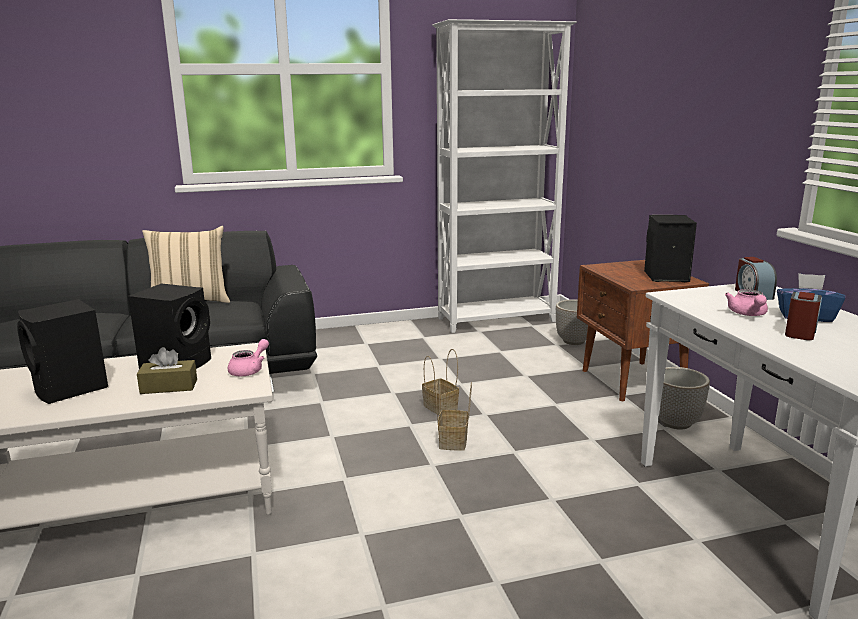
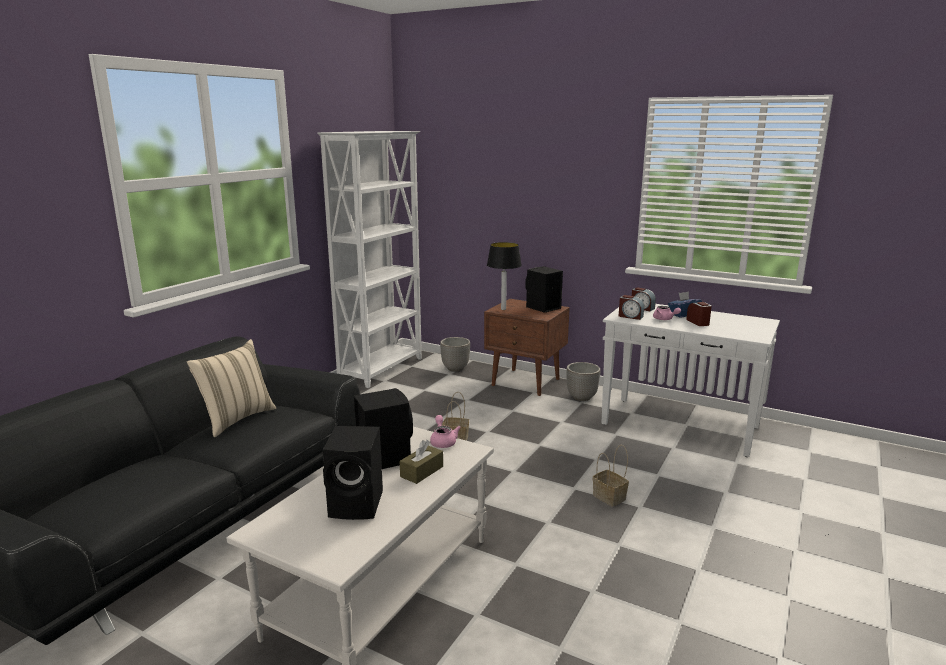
camera: 45 degrees left, 0 degrees up
basket [436,381,472,451] -> basket moved to [593,445,629,507]
none -> table lamp [487,242,522,310]
none -> alarm clock [619,295,644,320]

